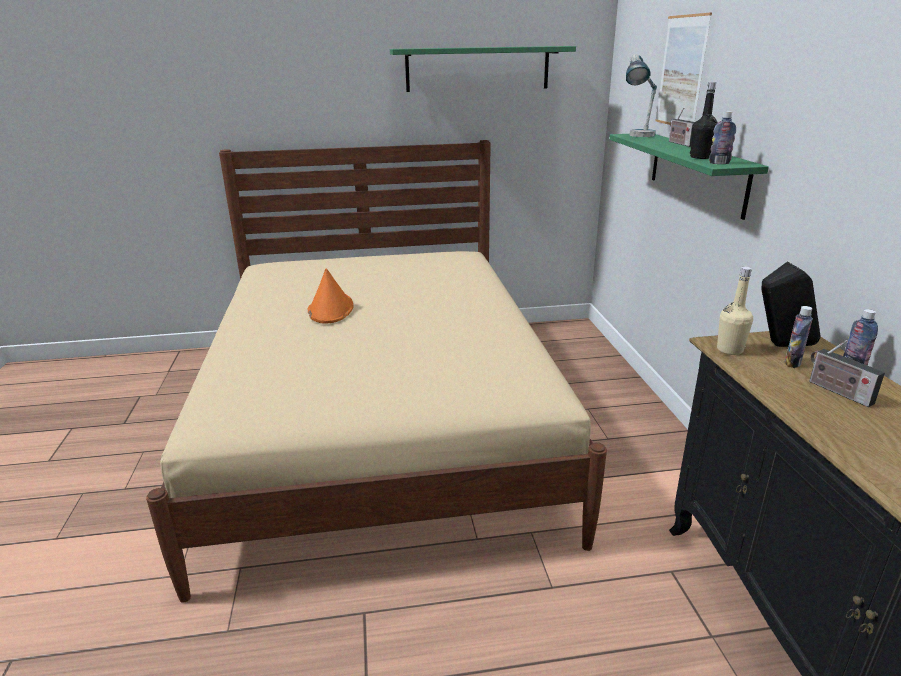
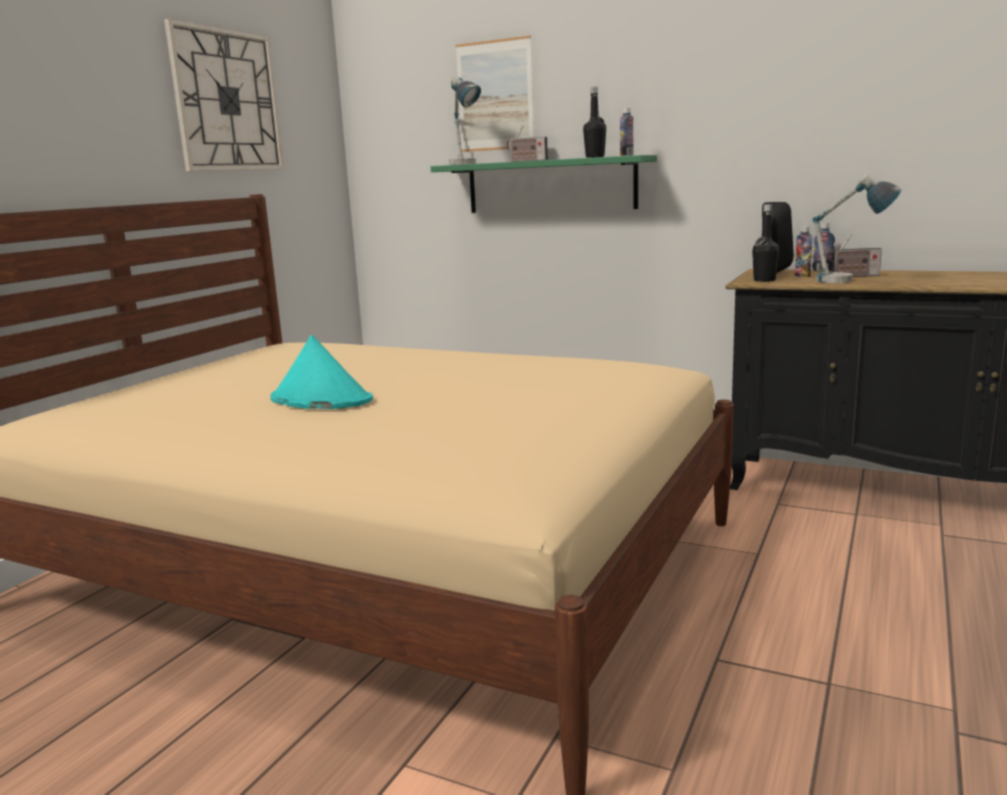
camera: 55 degrees left, 10 degrees down
orange hat [308,269,353,324] -> turquoise hat [270,335,373,409]
green shelf [390,46,576,92] -> wall clock [164,19,284,171]
beige bottle [717,267,753,355] -> black bottle [752,204,780,282]
none -> table lamp [813,174,901,283]

